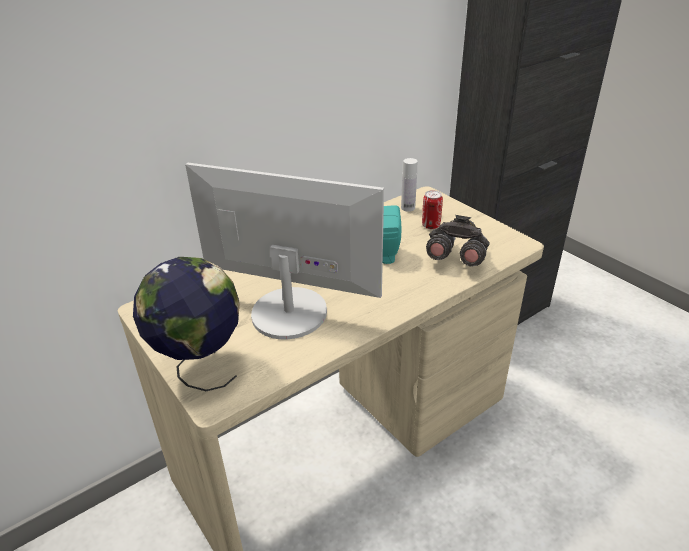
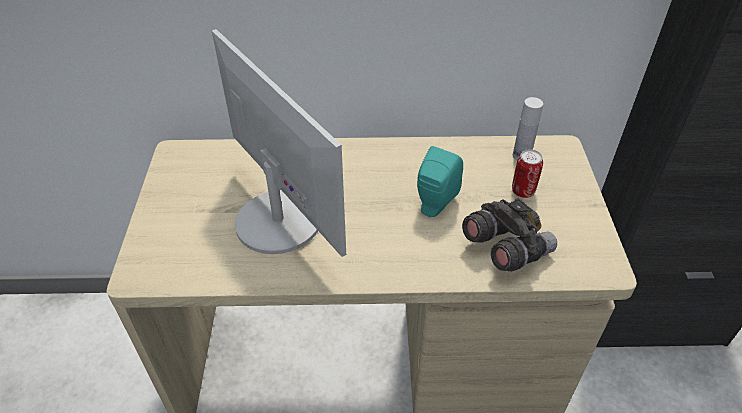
camera: 35 degrees right, 10 degrees up
globe [133,257,240,391] -> none

